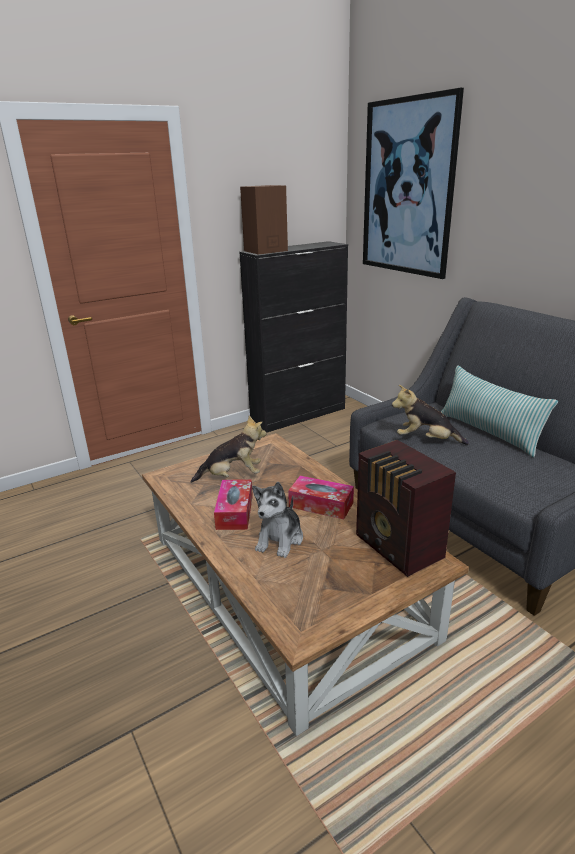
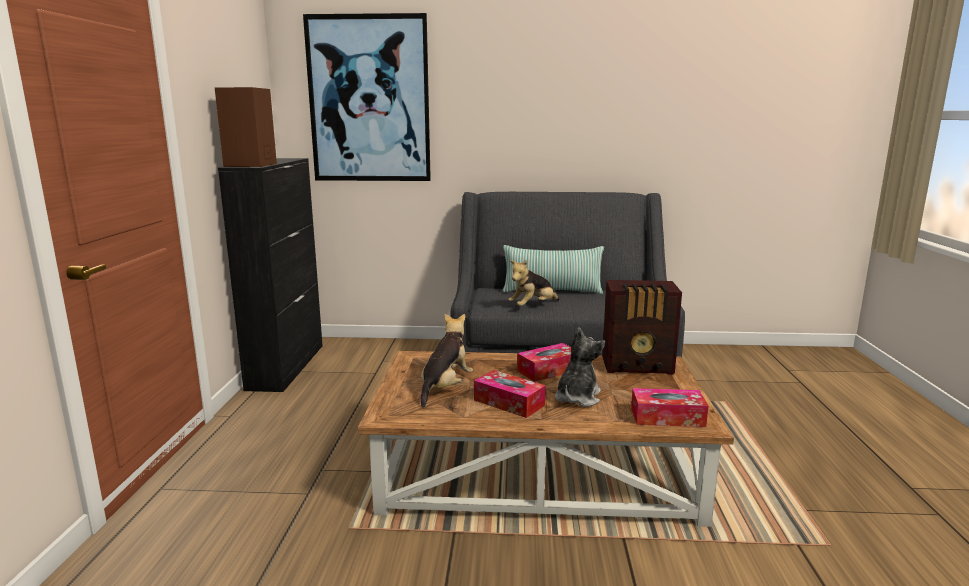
camera: 55 degrees left, 10 degrees down
plush toy [252,482,303,558] -> plush toy turned 120 degrees counterclockwise [555,327,606,407]
none -> tissue box [631,388,709,427]

